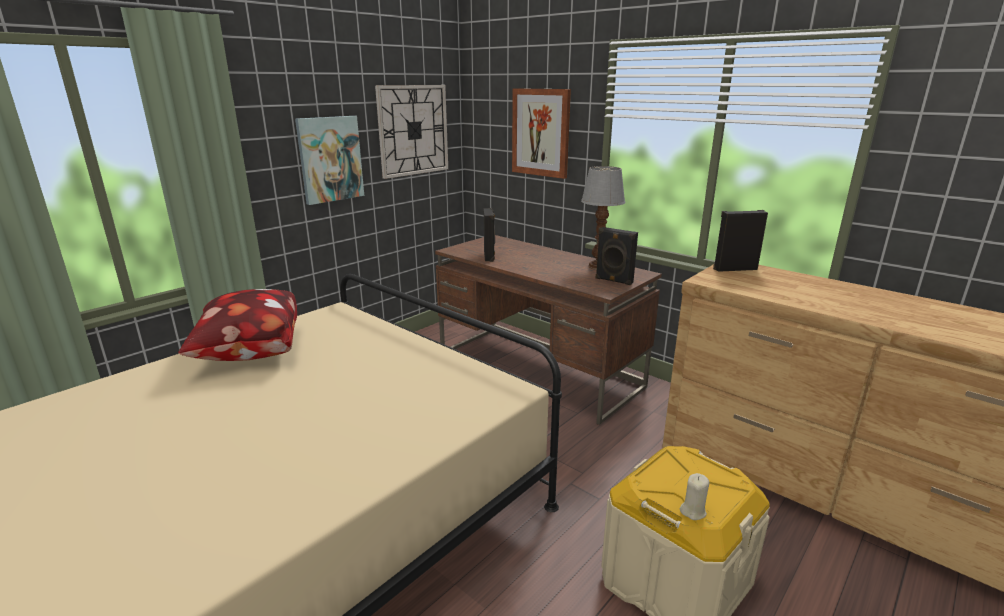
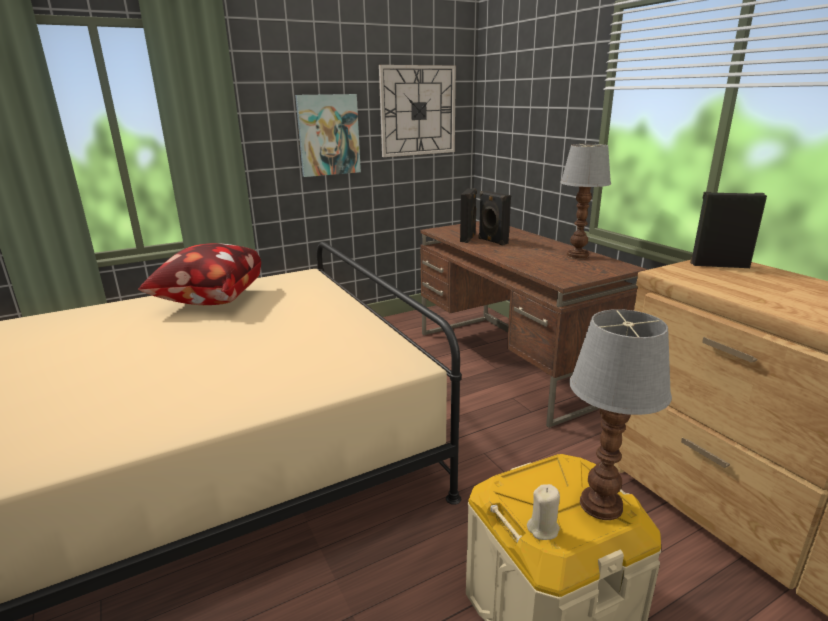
camera: 20 degrees right, 0 degrees up
picture [512,88,571,179] -> none
black speaker [596,227,638,285] -> black speaker moved to [478,191,511,245]
none -> table lamp [569,309,672,520]

